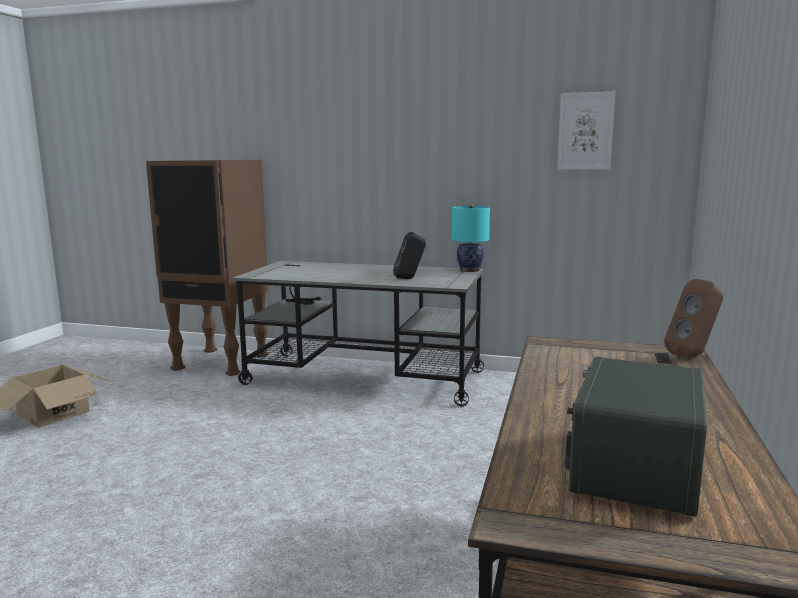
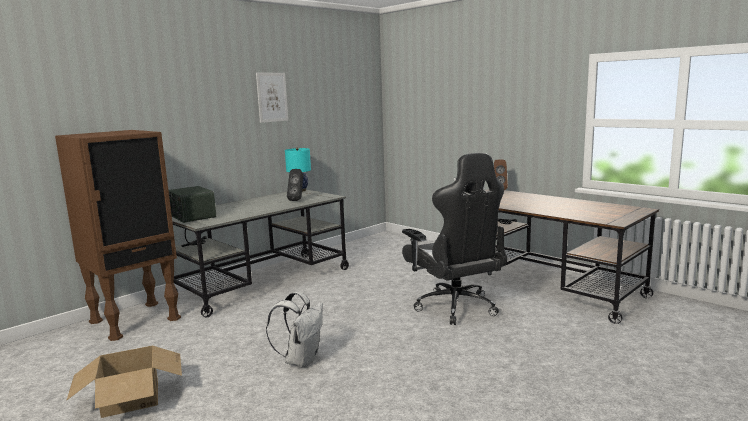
camera: 60 degrees left, 0 degrees up
picture [557,92,615,169] -> picture moved to [256,73,288,123]
radio [564,356,707,517] -> radio moved to [168,186,216,223]
none -> white backpack [266,292,323,368]
none -> black office chair [402,153,507,325]

